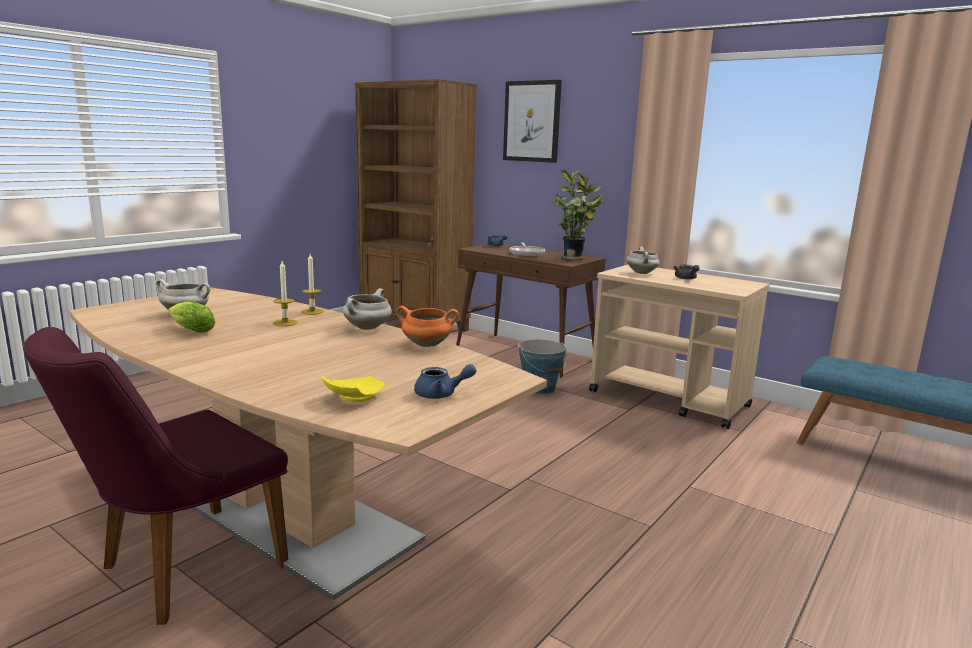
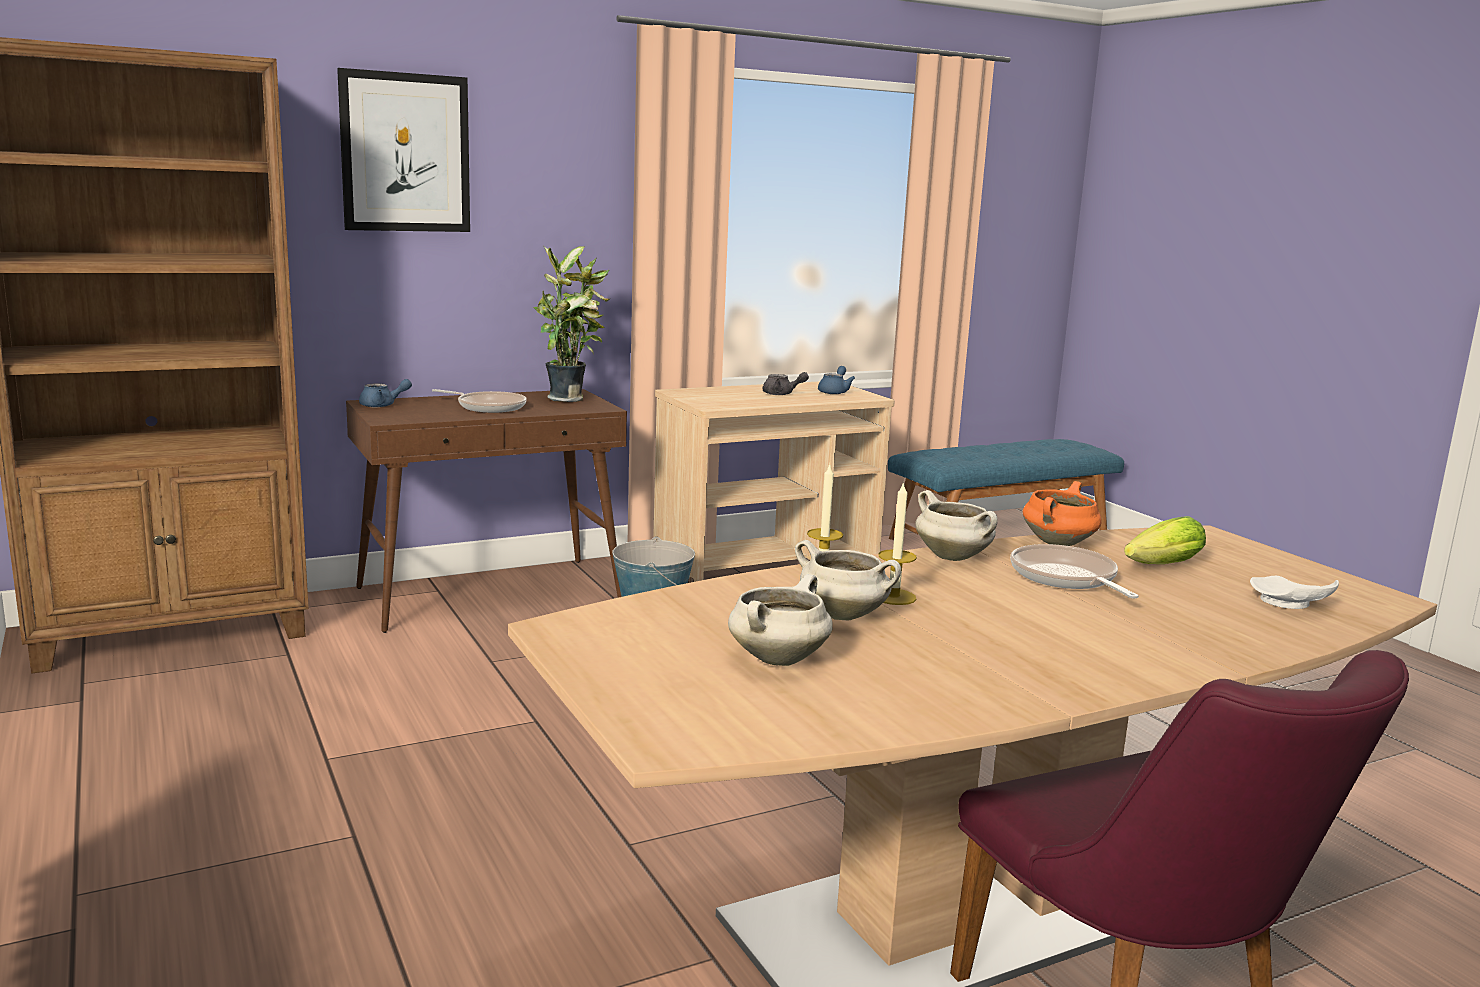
camera: 65 degrees left, 0 degrees up
lettuce [168,302,215,333] -> lettuce moved to [1124,516,1206,564]
yellow plate [322,375,385,402] -> white plate [1250,576,1339,609]
blue teapot [414,364,476,399] -> blue teapot moved to [818,366,855,394]
white cooking pot [626,246,660,274] -> white cooking pot moved to [795,540,901,621]
none -> frying pan [1010,544,1139,599]

